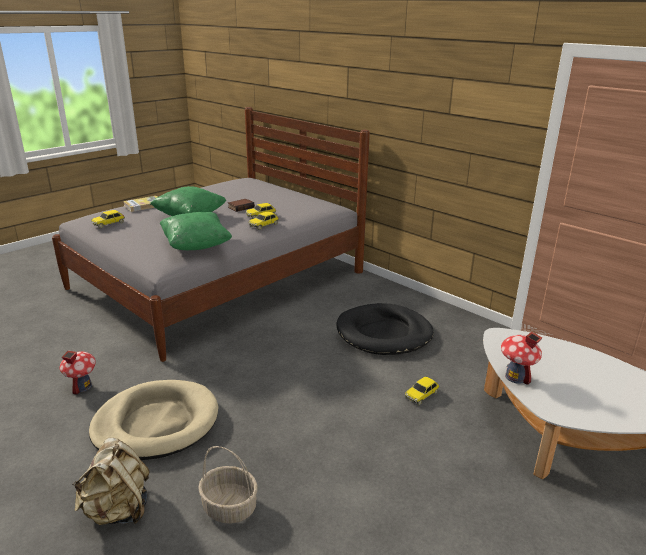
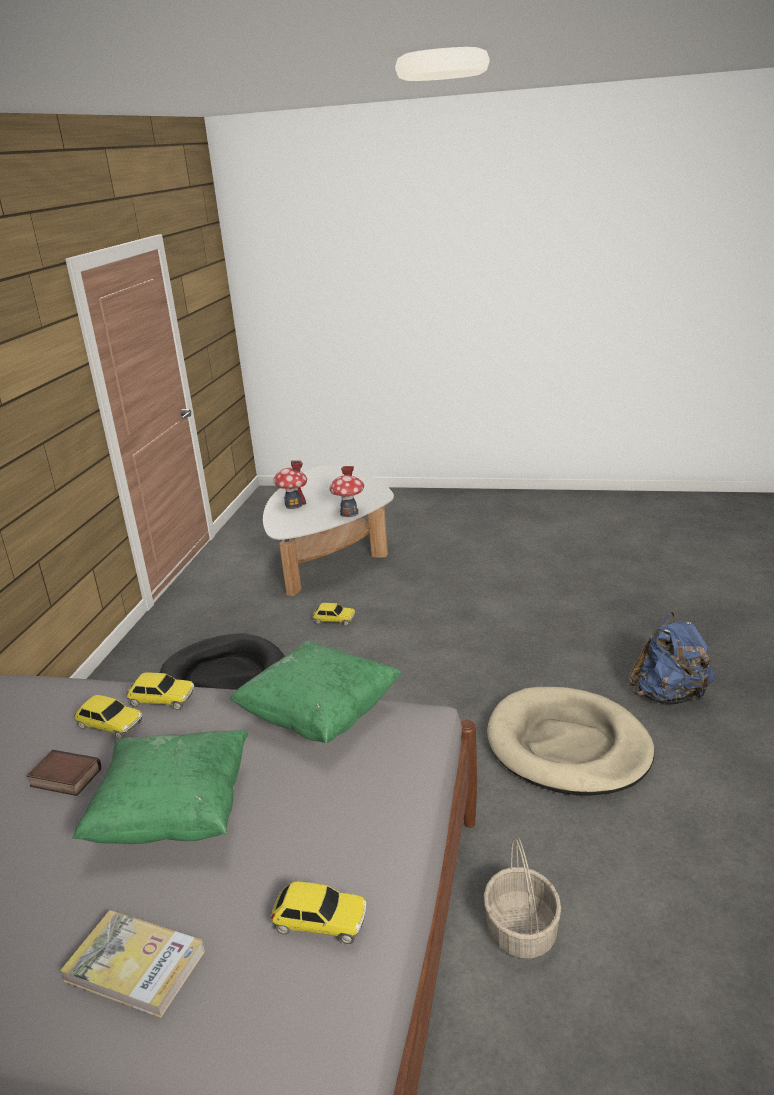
camera: 120 degrees left, 0 degrees up
toy house [59,351,96,395] -> toy house moved to [273,460,307,509]
beige backpack [72,438,150,525] -> blue backpack [629,612,714,704]
basket [198,446,258,524] -> basket moved to [484,837,561,959]

